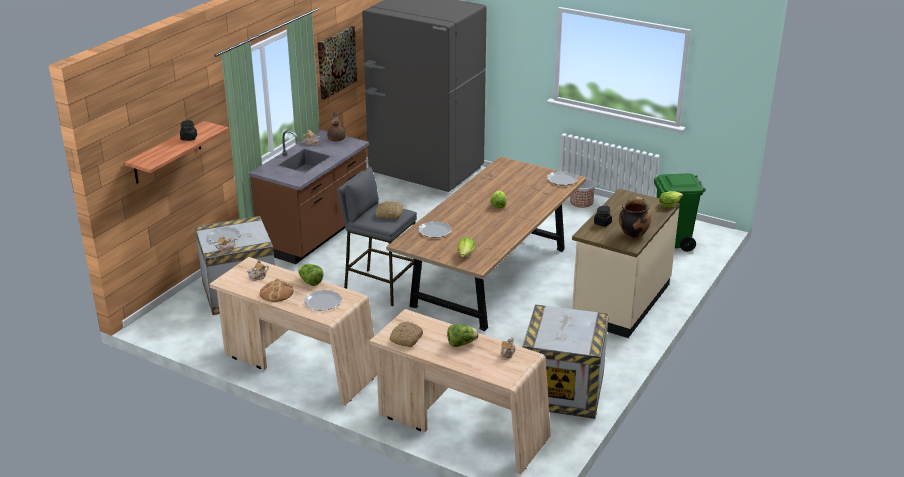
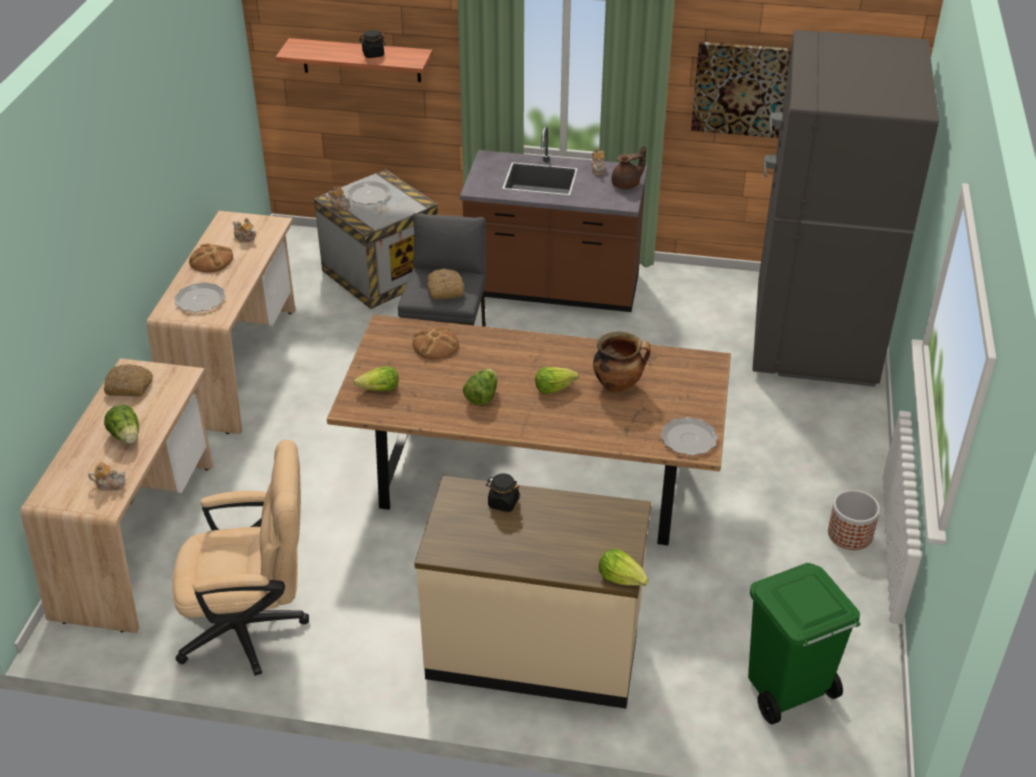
camera: 70 degrees right, 10 degrees up
lettuce [298,264,323,286] -> lettuce moved to [463,369,497,405]
plate [418,221,451,238] -> bread [413,327,459,359]
crate [522,304,609,419] -> beige office chair [173,440,309,676]
cooking pot [619,197,651,239] -> cooking pot moved to [593,332,651,393]

